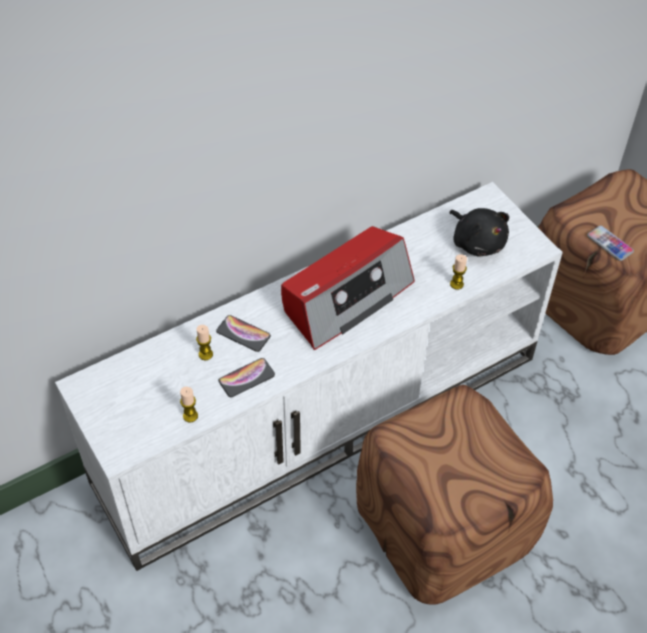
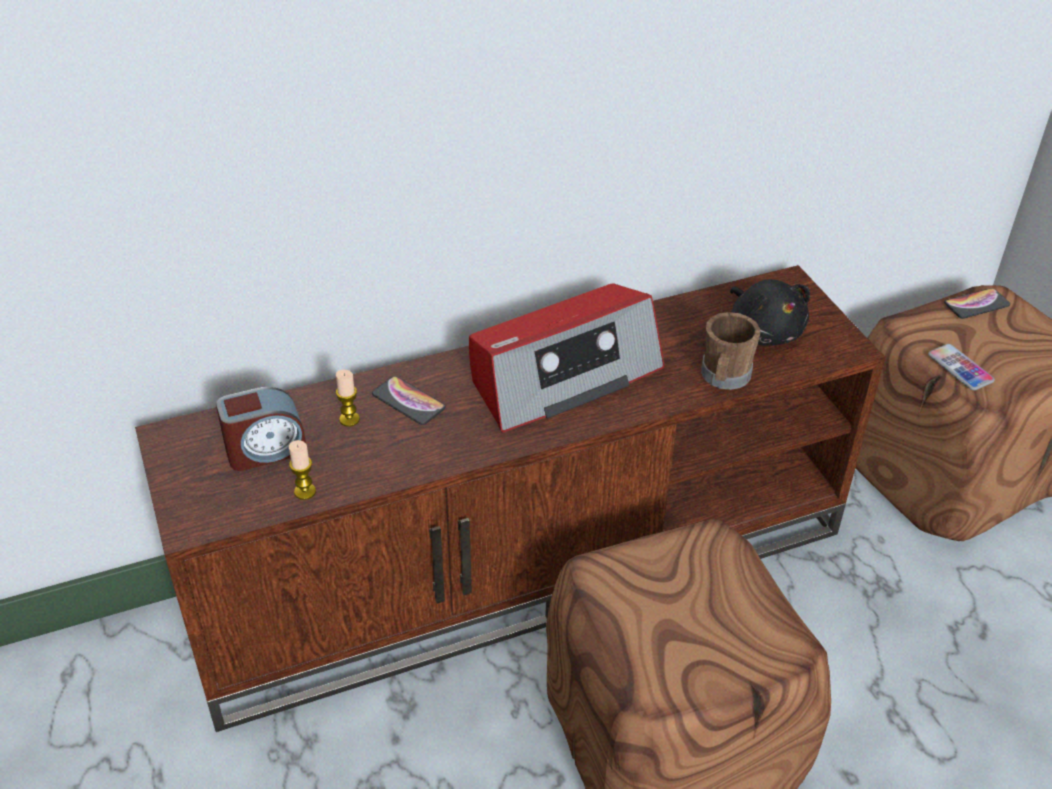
camera: 10 degrees right, 10 degrees down
white tv stand [55,182,563,571] -> brown tv stand [135,265,886,732]
phone [219,358,275,397] -> phone moved to [944,288,1010,319]
candle [450,254,467,290] -> brown mug [701,312,760,390]
none -> alarm clock [216,387,306,471]

